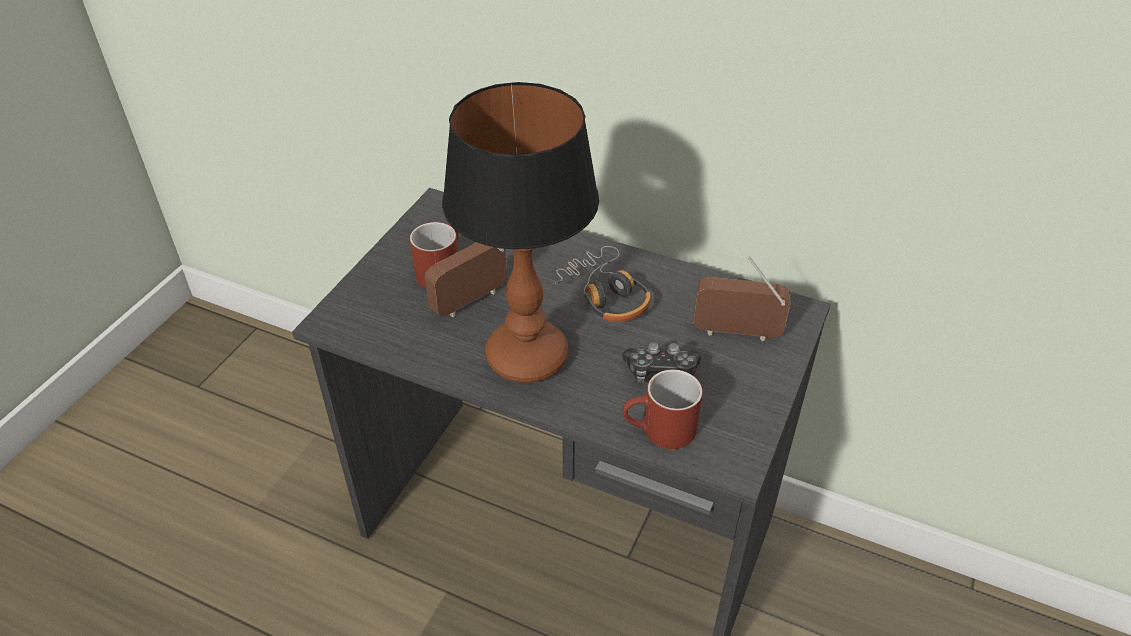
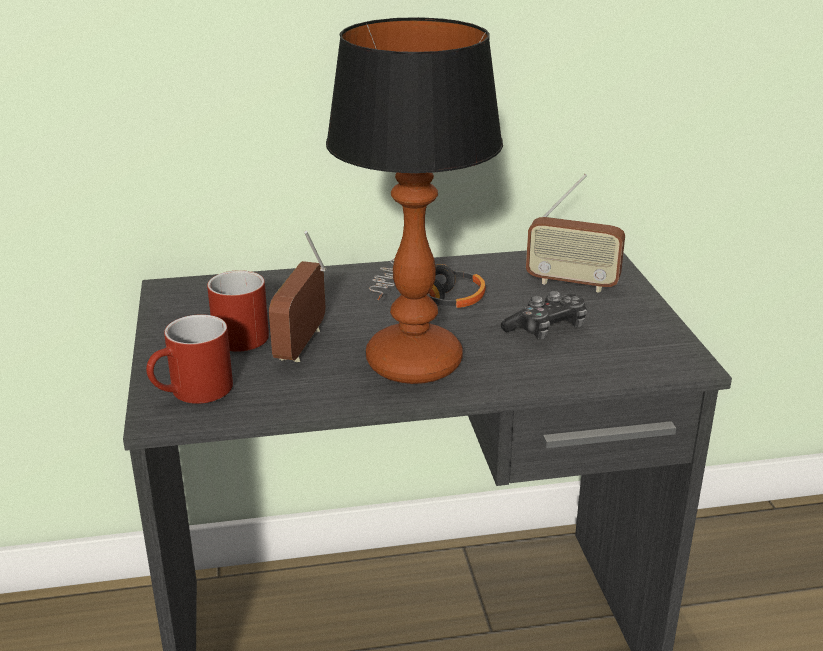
camera: 35 degrees left, 15 degrees down
red mug [623,369,703,449] -> red mug moved to [146,314,233,404]
radio [694,256,790,341] -> radio turned 135 degrees counterclockwise [526,174,625,293]

